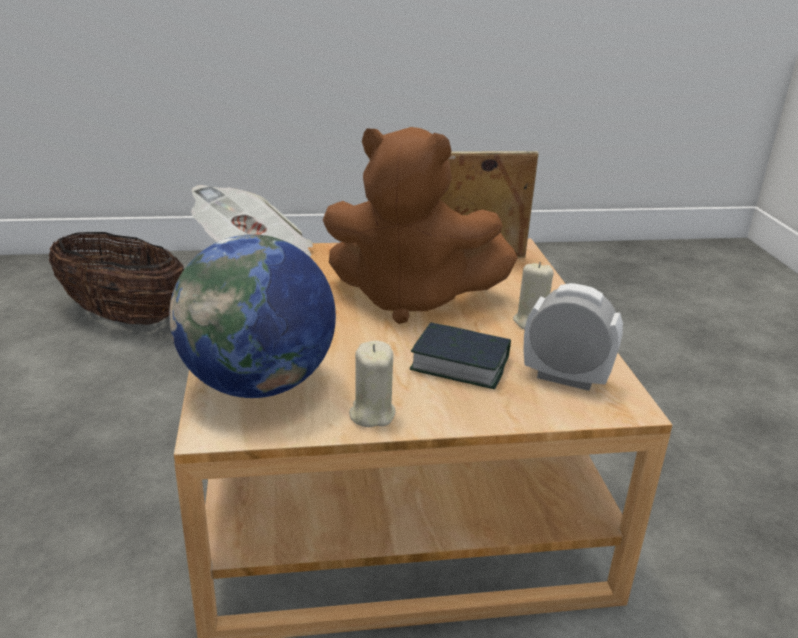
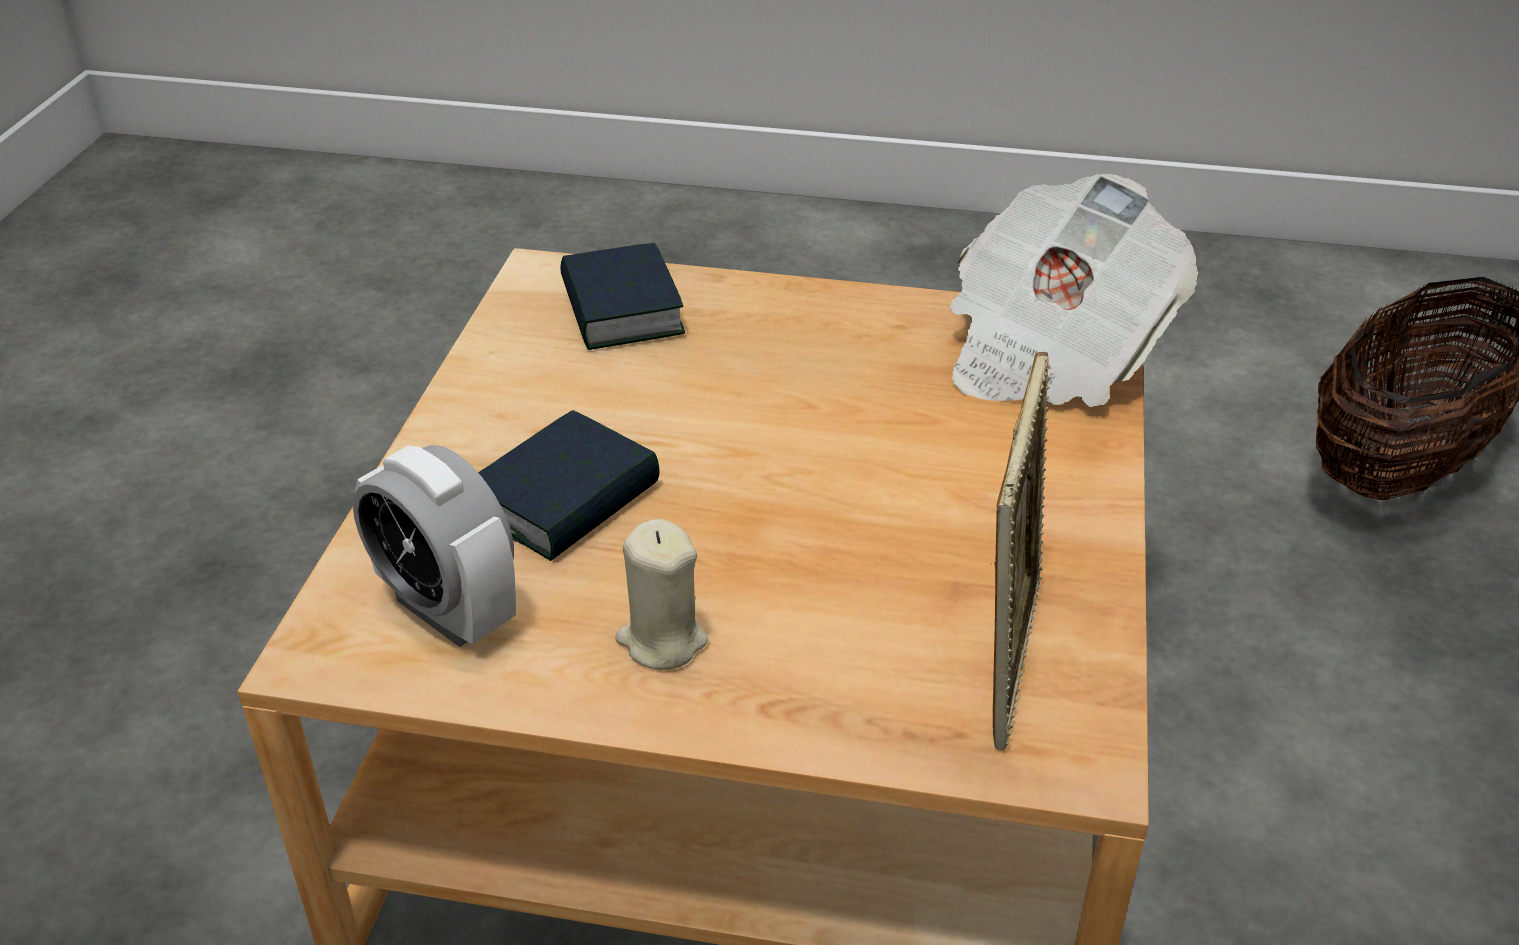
camera: 110 degrees right, 10 degrees up
globe [169,234,336,398] -> book [560,243,685,350]
brown plush toy [323,127,518,324] -> none
beige candle [349,341,395,427] -> none
alarm clock [524,283,623,391] -> alarm clock turned 90 degrees clockwise [353,445,516,647]

